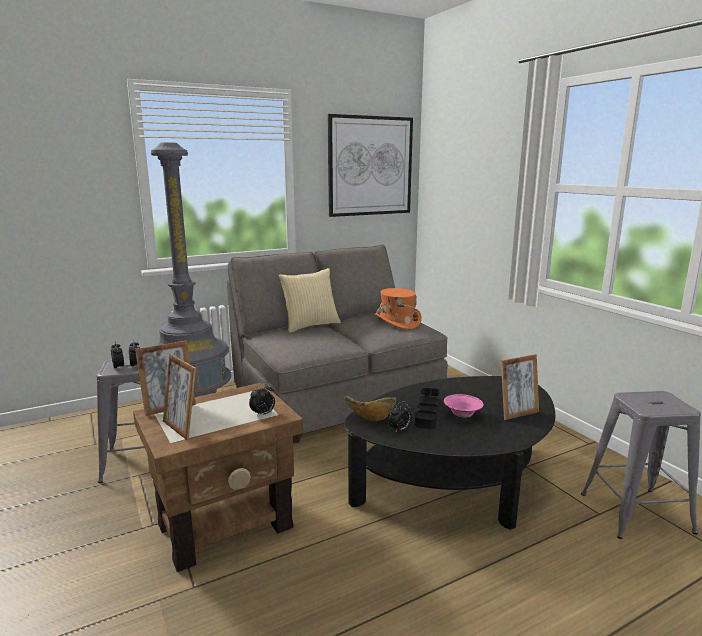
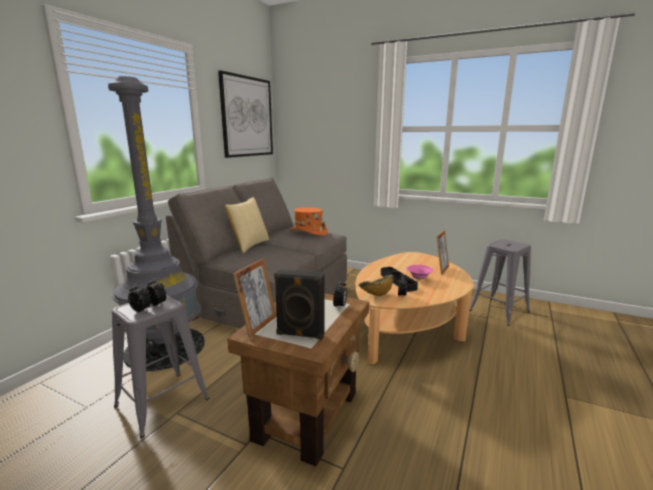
camera: 35 degrees left, 0 degrees up
picture frame [163,354,196,440] -> black speaker [274,270,325,339]
black coffee table [344,376,555,530] -> beige coffee table [356,252,474,364]

